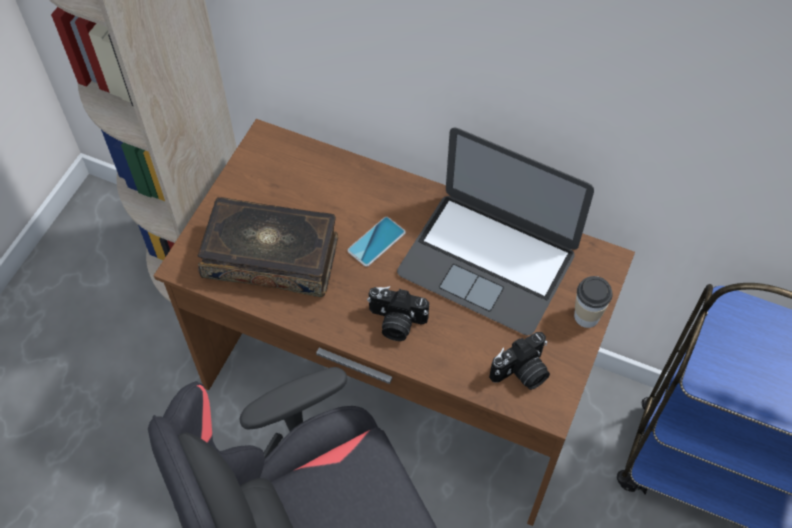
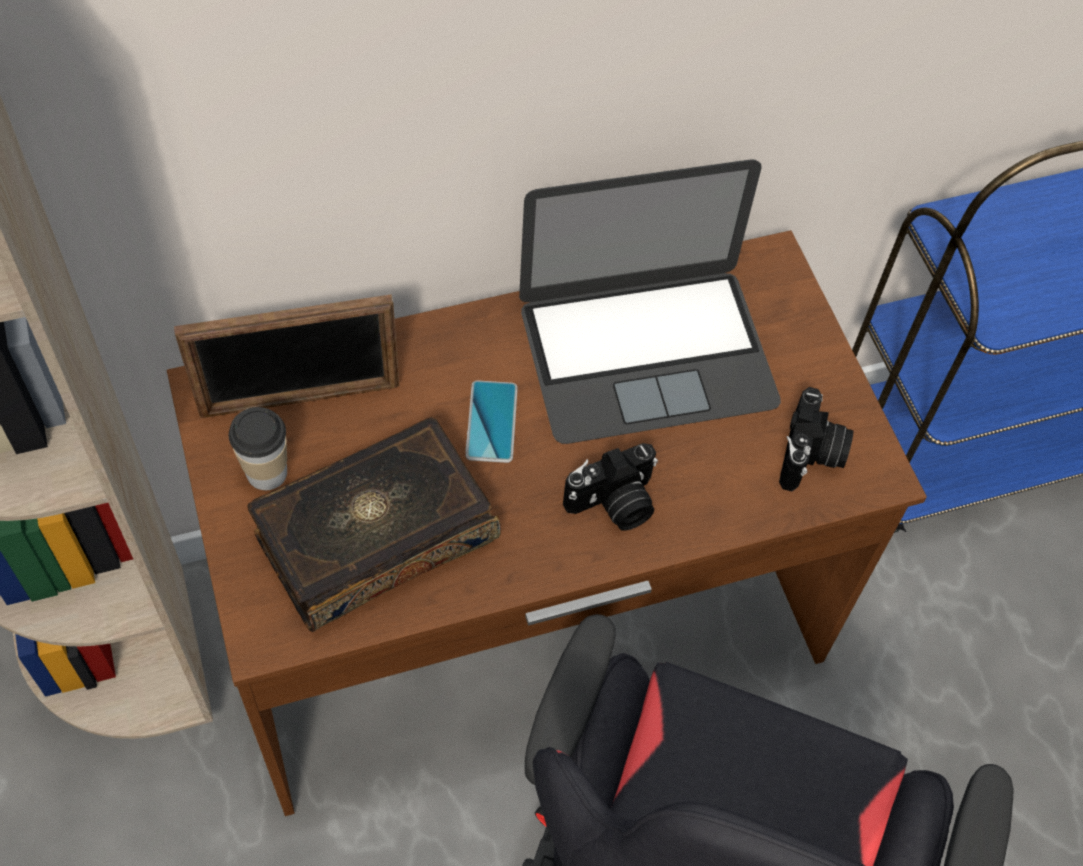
camera: 45 degrees left, 0 degrees up
cup [574,276,613,328] -> cup moved to [229,407,287,490]
none -> picture frame [174,294,400,418]

